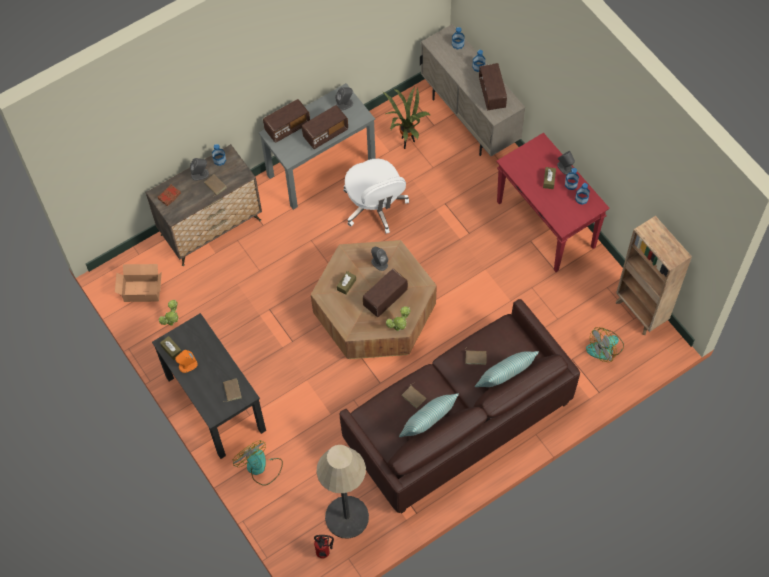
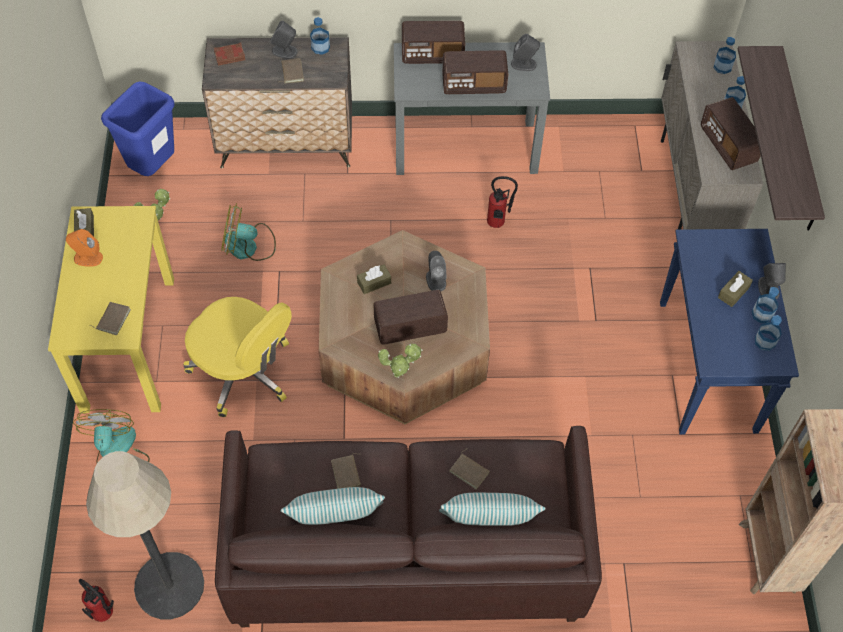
camera: 30 degrees right, 5 degrees down
cardboard box [115,264,162,302] -> blue trash can [101,82,174,176]
black desk [152,313,266,459] -> yellow desk [48,206,174,413]
white office chair [343,159,409,234] -> fire extinguisher [487,176,518,228]
potted plant [383,87,431,149] -> none
radio [479,63,507,110] -> radio turned 45 degrees counterclockwise [701,97,761,170]
red console table [496,133,609,272] -> blue console table [660,229,799,435]
fan [586,327,624,362] -> fan moved to [221,203,276,261]
none -> yellow office chair [183,297,291,417]
none -> shelf [738,46,825,231]

